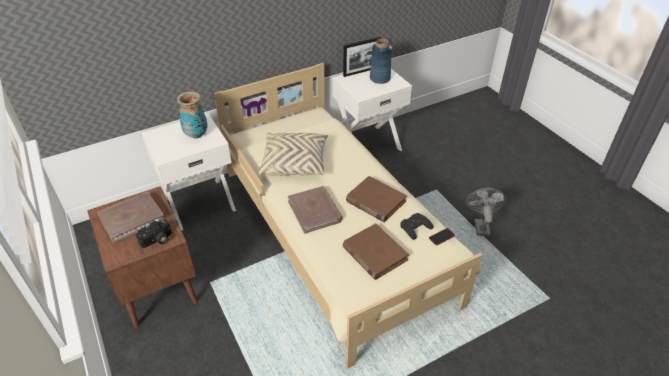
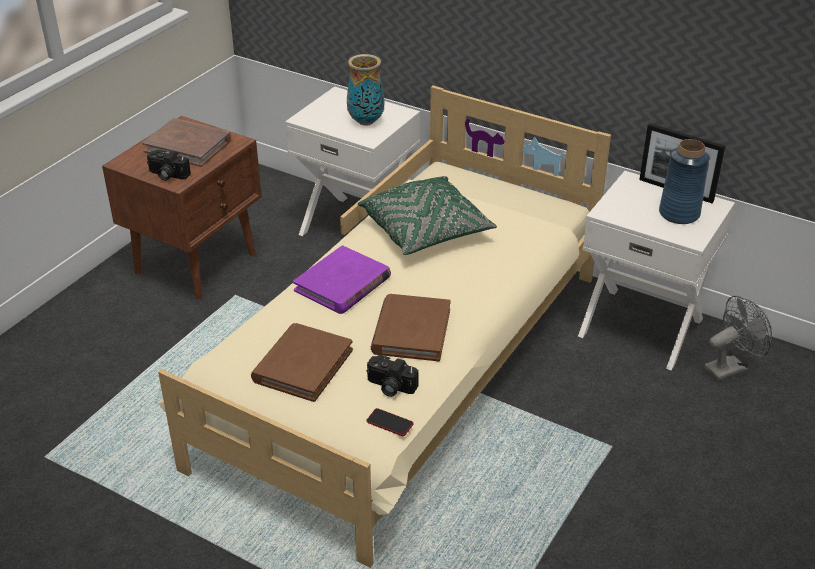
camera: 60 degrees right, 5 degrees down
beige pillow [259,133,328,176] -> green pillow [358,176,497,255]
brown book [288,186,343,233] -> purple book [293,245,391,314]
black game controller [400,213,434,240] -> camera [366,355,418,397]
grey fan [466,187,507,236] -> grey fan moved to [704,296,772,381]

